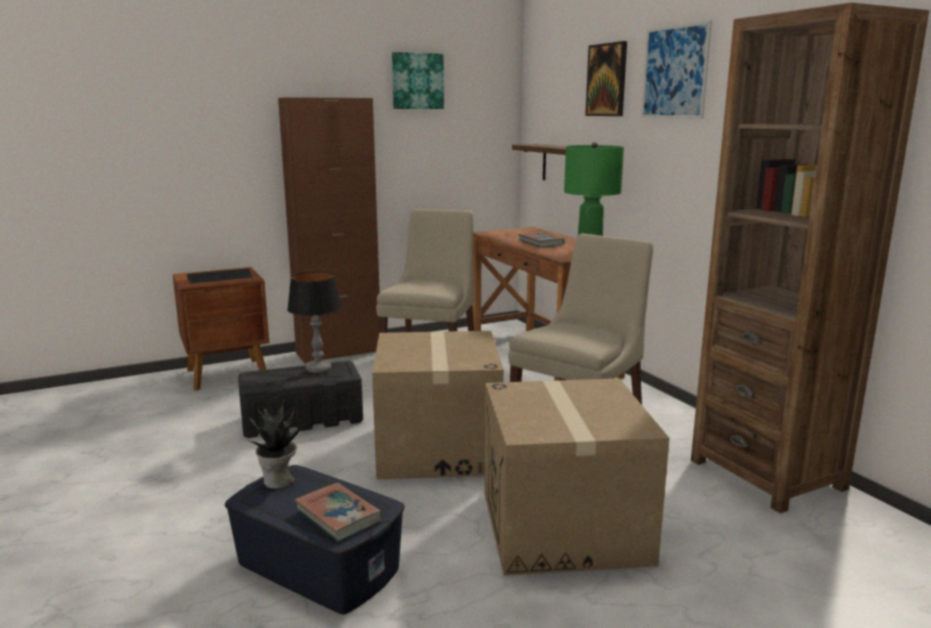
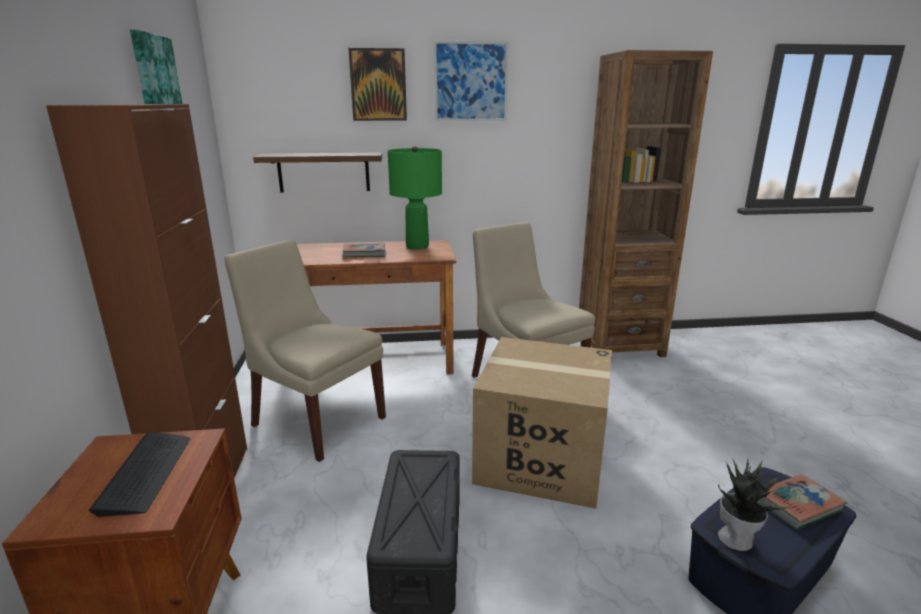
camera: 70 degrees left, 5 degrees up
table lamp [287,272,342,373] -> none
cardboard box [484,378,670,576] -> none

